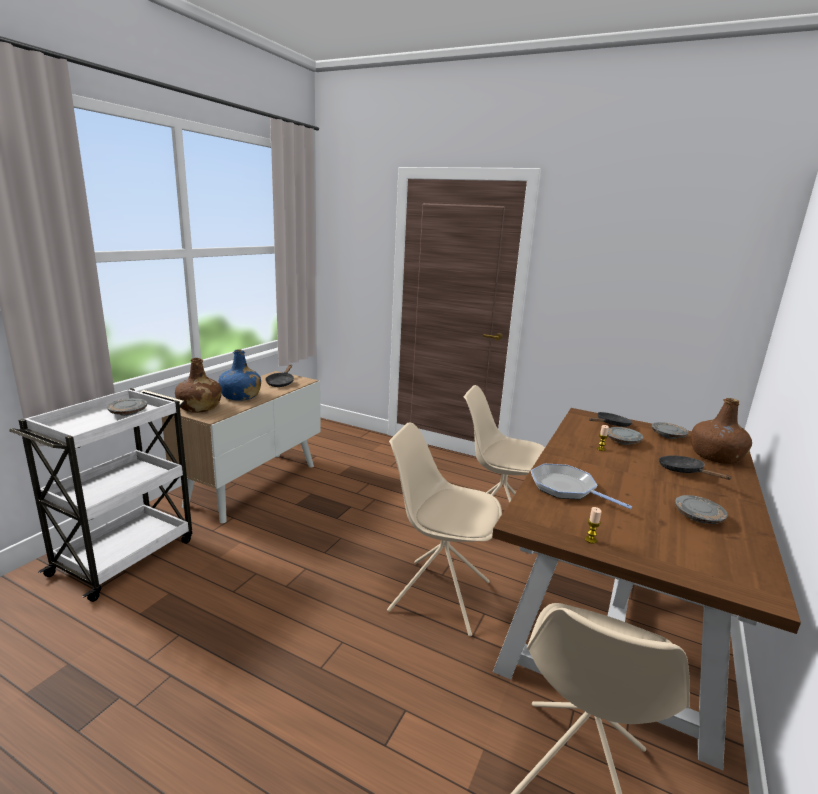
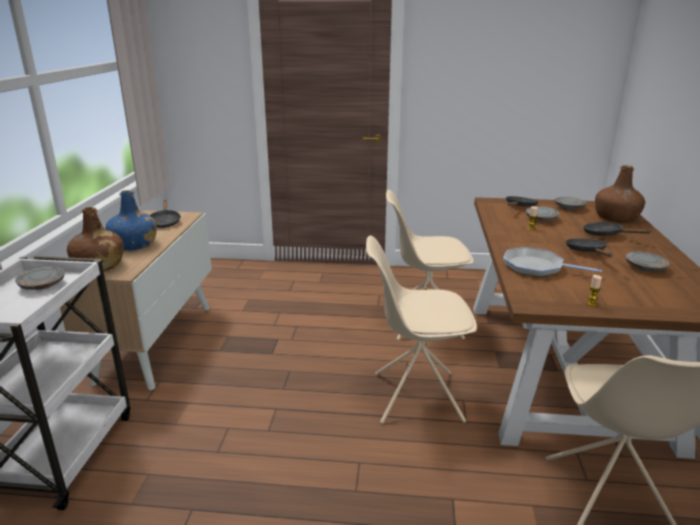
camera: 20 degrees left, 5 degrees up
none -> black frying pan [566,238,613,257]

